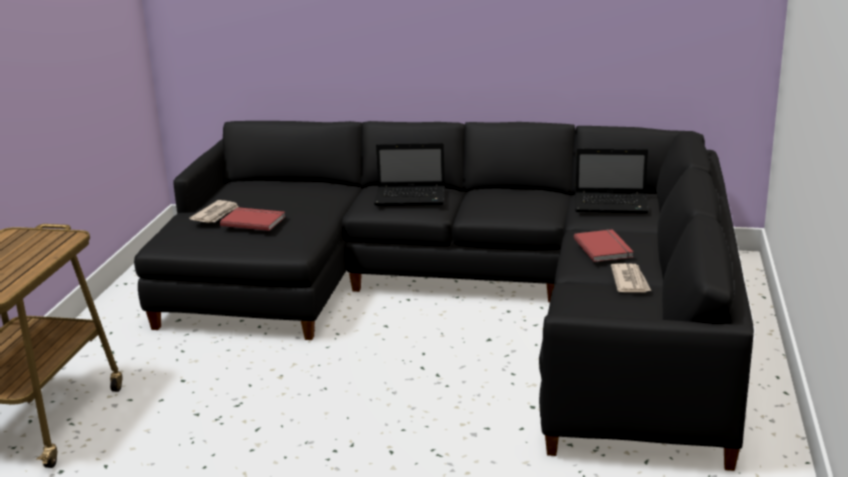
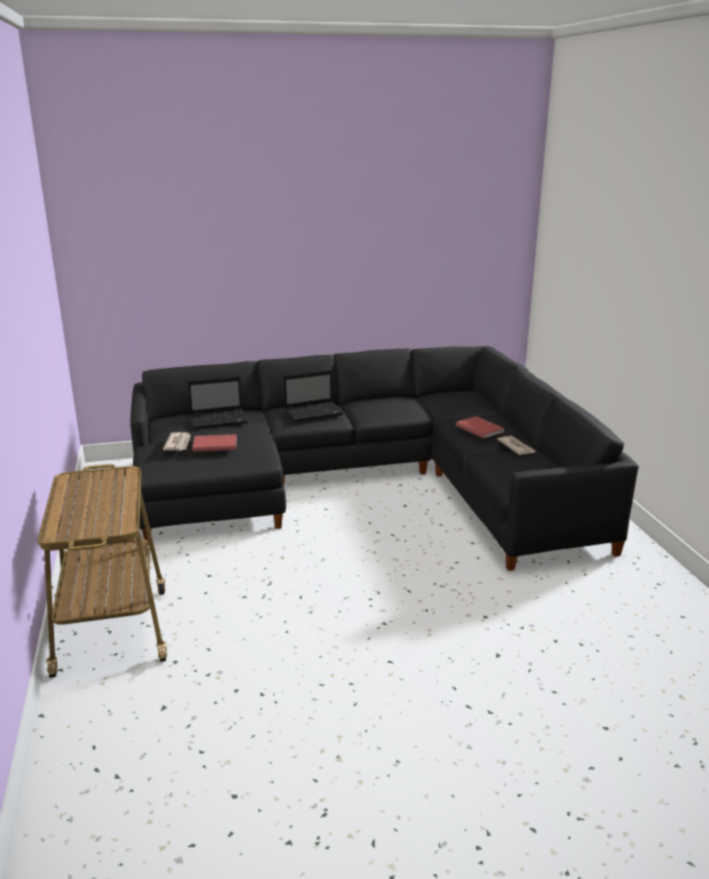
camera: 25 degrees left, 0 degrees up
laptop [575,148,649,213] -> laptop moved to [188,376,248,429]

